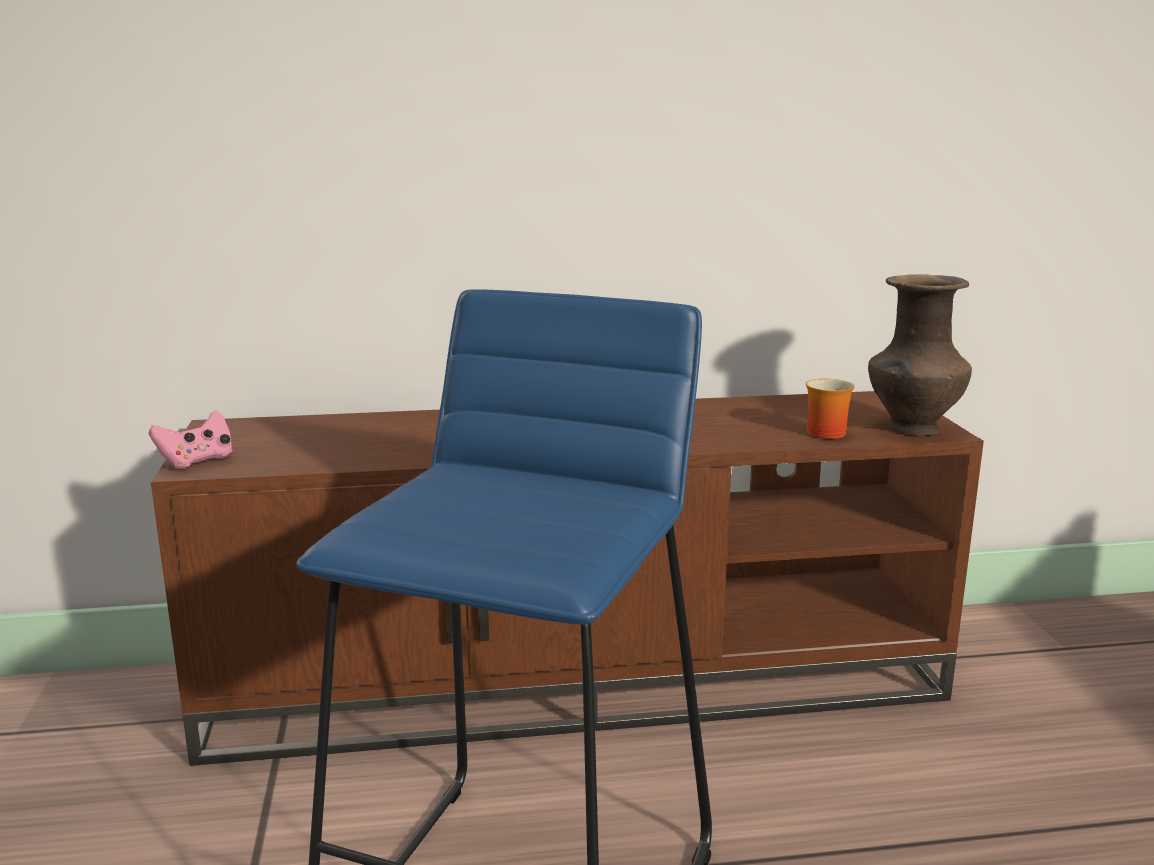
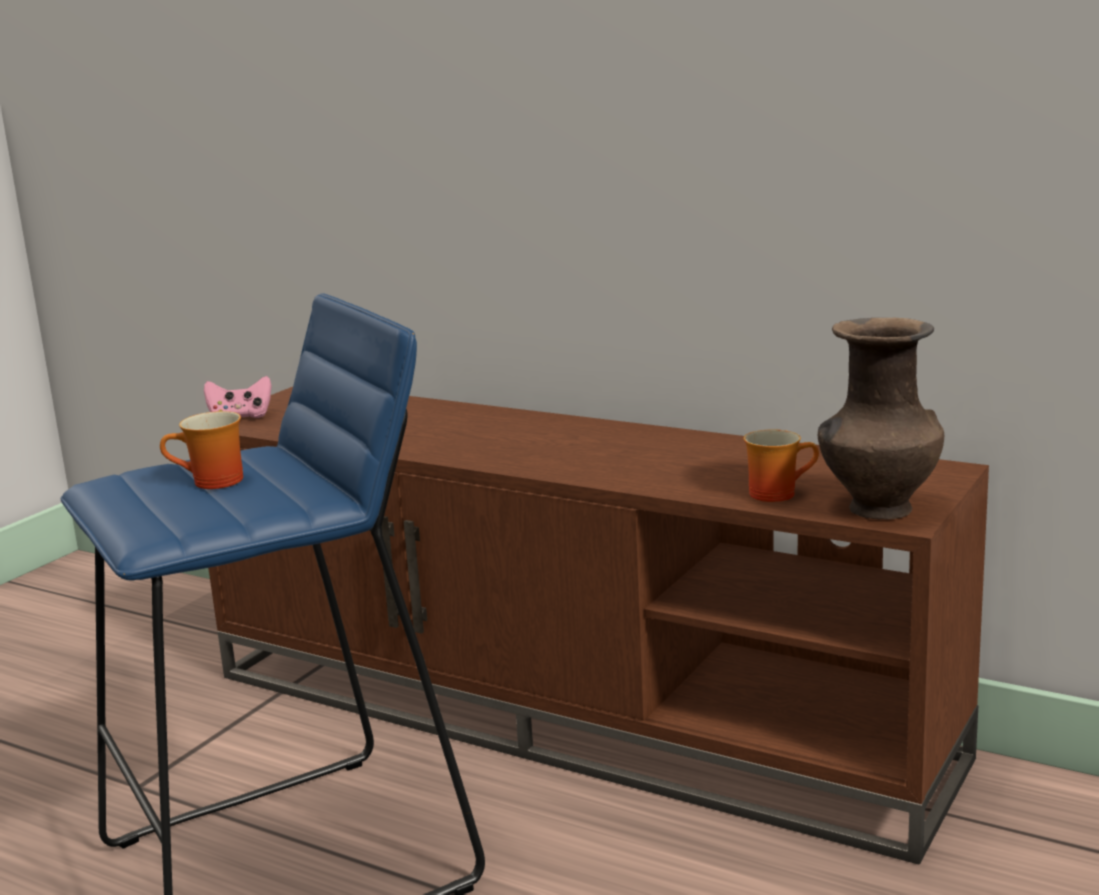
camera: 40 degrees right, 0 degrees up
none -> mug [160,411,243,489]

